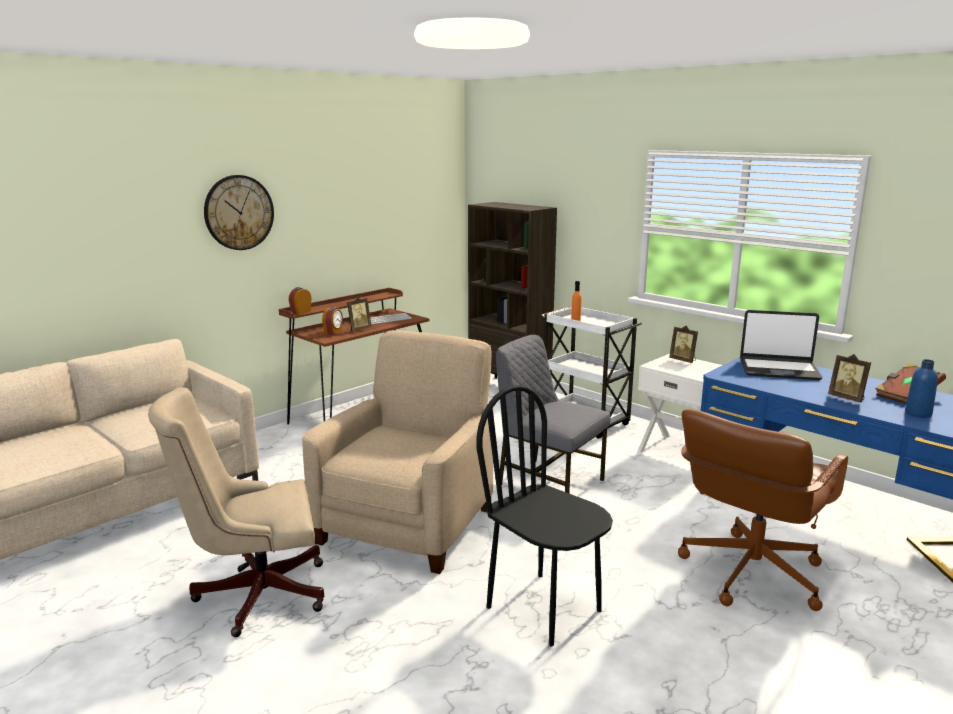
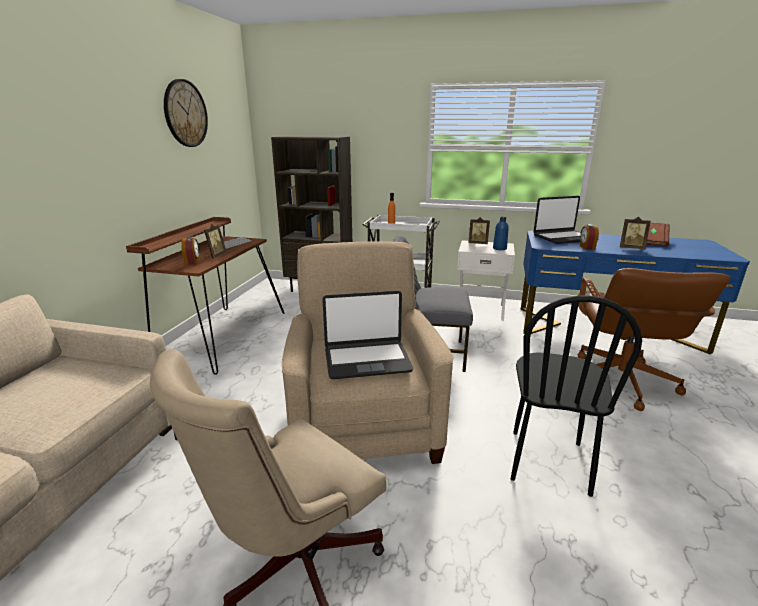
camera: 30 degrees left, 5 degrees up
wall clock [204,175,274,250] -> wall clock moved to [164,79,208,147]
alarm clock [289,287,312,315] -> alarm clock moved to [580,224,599,250]
black chair [476,385,613,646] -> black chair turned 90 degrees counterclockwise [511,296,642,497]
blue bottle [905,359,938,418] -> blue bottle moved to [493,217,509,250]
none -> laptop [322,291,413,379]

